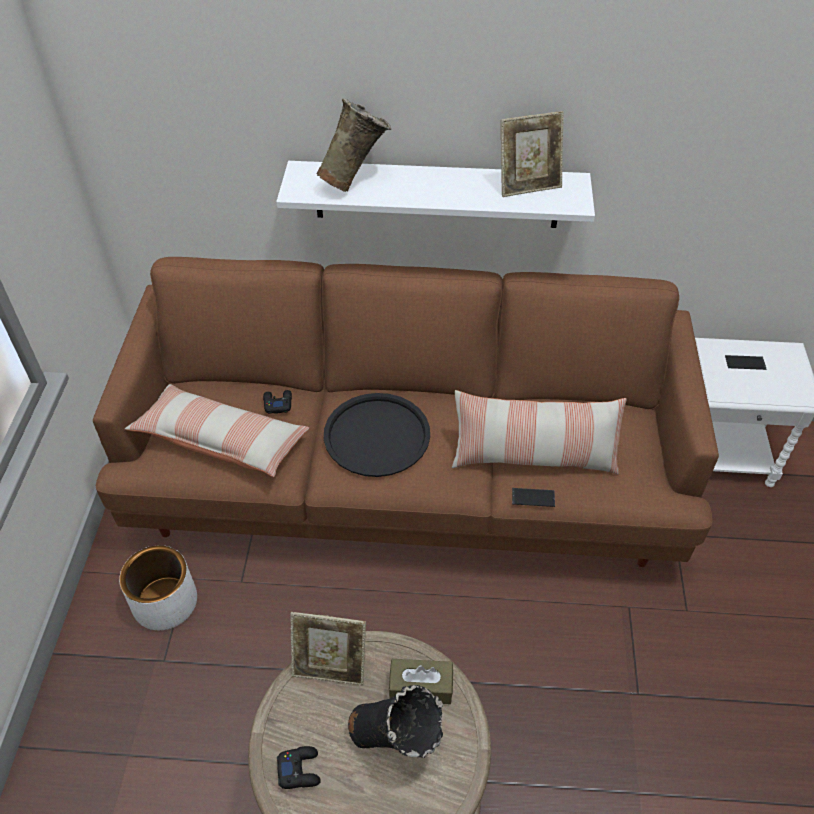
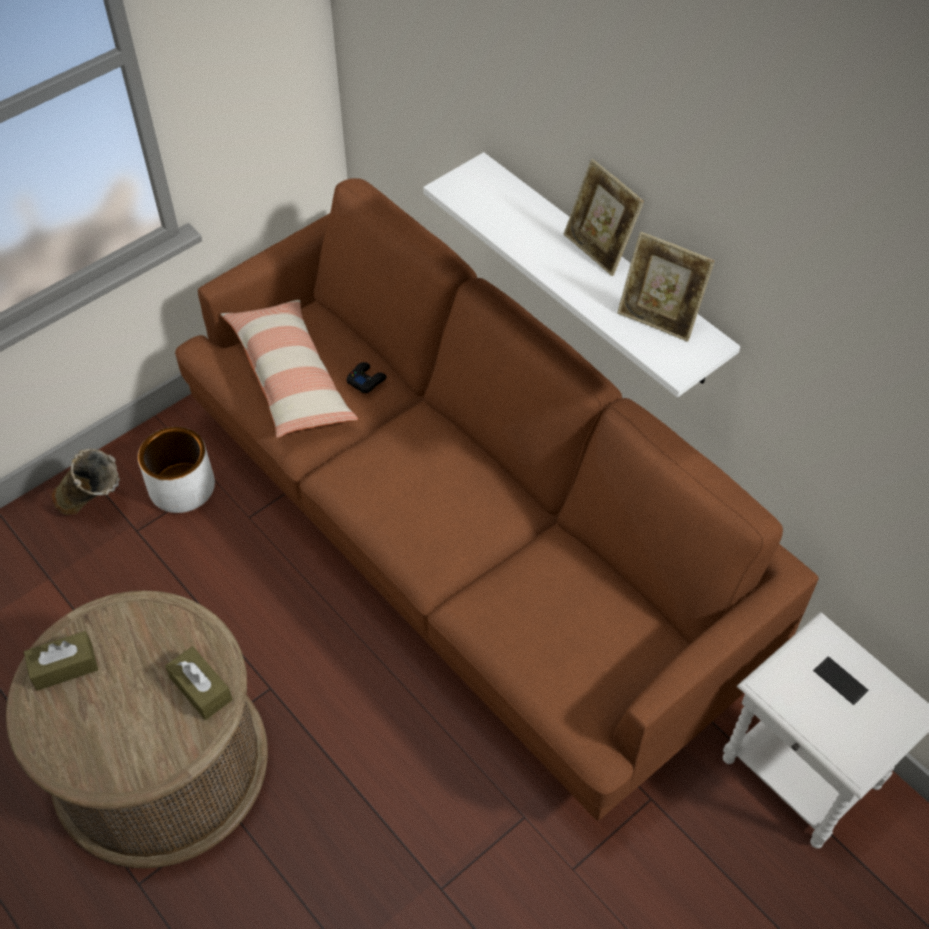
camera: 45 degrees right, 5 degrees up
black game controller [277,746,321,789] -> brown tissue box [24,631,98,691]
picture frame [290,612,366,686] -> picture frame moved to [564,159,644,276]
beige vase [316,98,391,192] -> beige vase moved to [52,449,120,515]
black tray [324,393,430,477] -> none
black vase [348,685,443,758] -> none
pillow [452,390,626,475] -> none
phone [512,488,555,507] -> none

